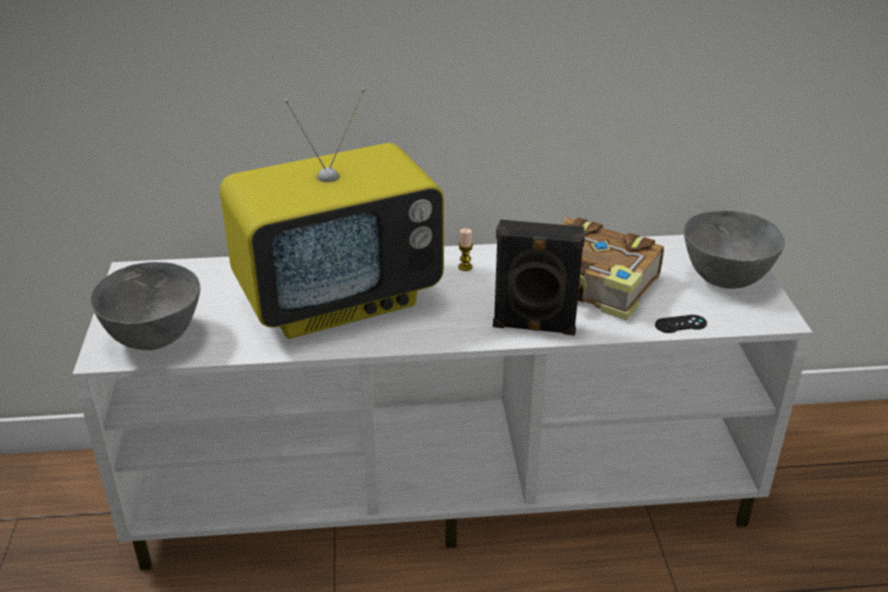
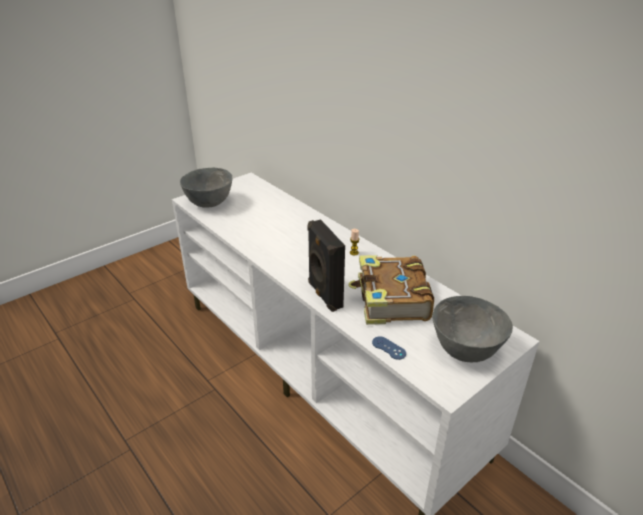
camera: 55 degrees right, 0 degrees up
television [220,88,444,339] -> none
black game controller [655,315,707,333] -> blue game controller [372,336,406,360]

